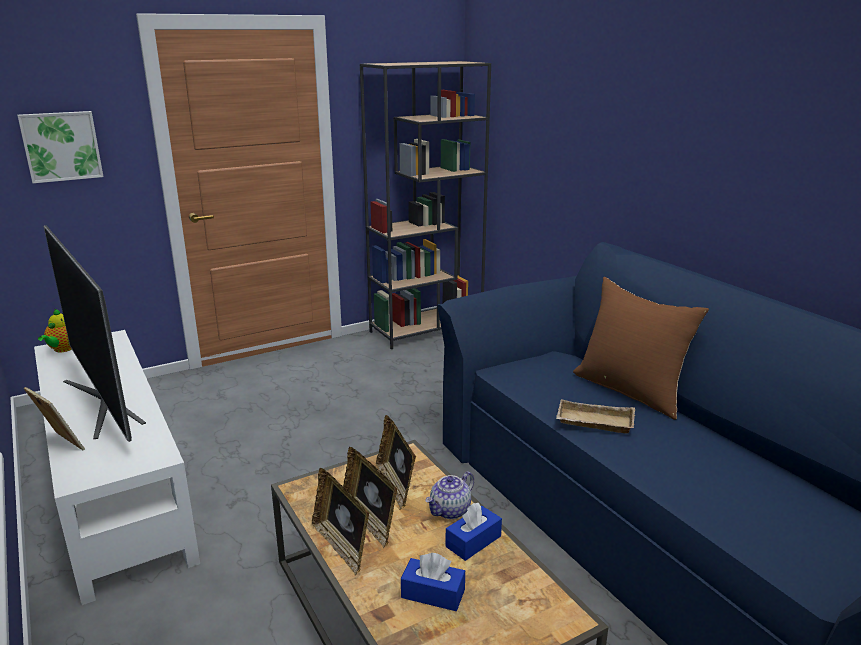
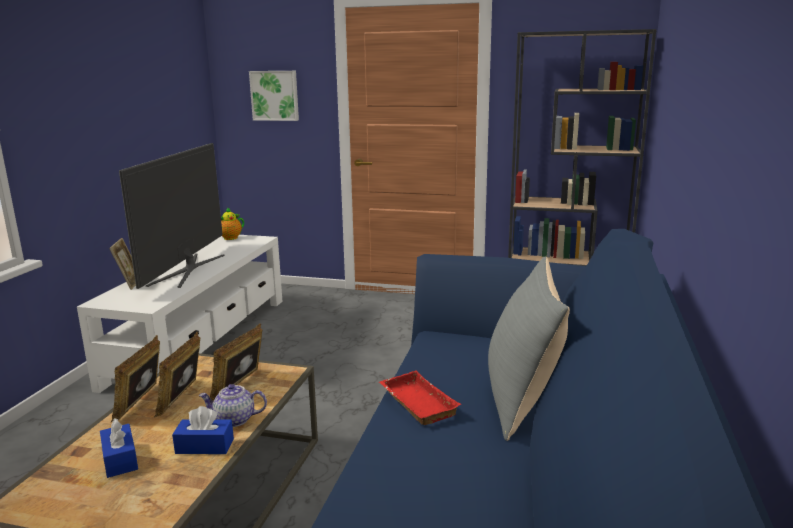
camera: 45 degrees right, 5 degrees down
beige tray [556,399,635,434] -> red tray [379,371,462,425]
brown pillow [573,277,709,420] -> grey pillow [488,257,570,441]

